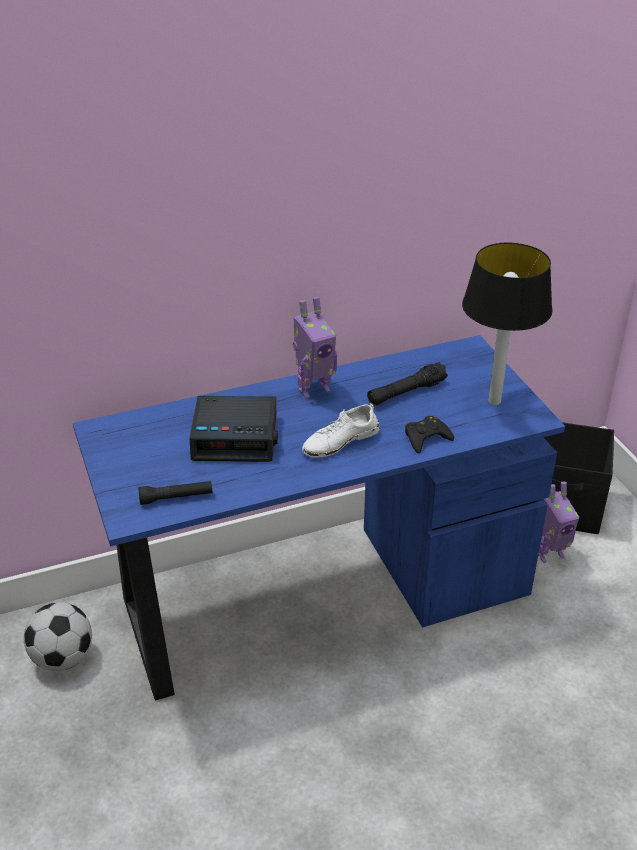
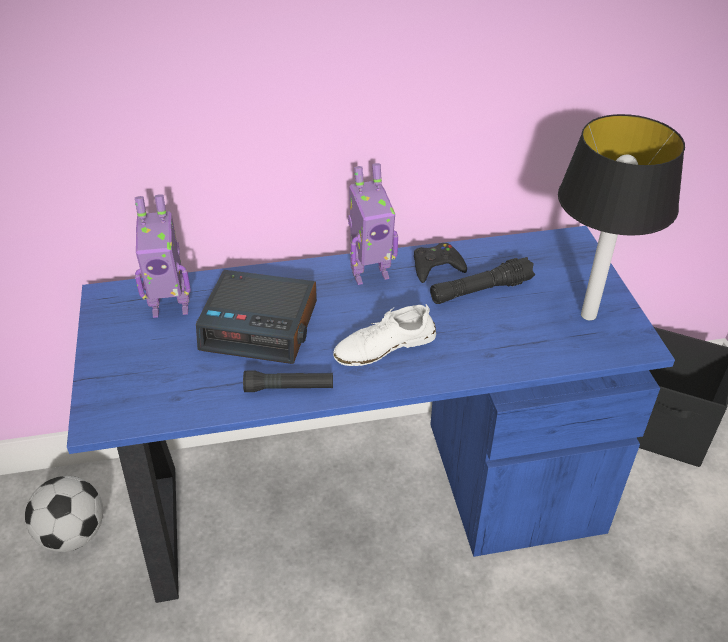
camera: 10 degrees right, 5 degrees up
black flashlight [138,481,213,505] -> black flashlight moved to [243,370,333,392]
black game controller [405,416,454,454] -> black game controller moved to [414,243,467,283]
toy robot [538,481,579,563] -> toy robot moved to [135,194,191,318]

